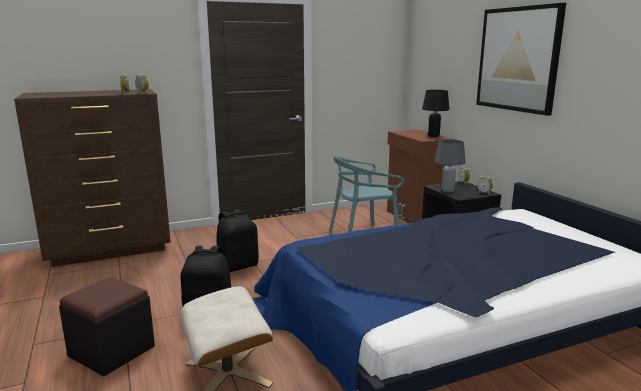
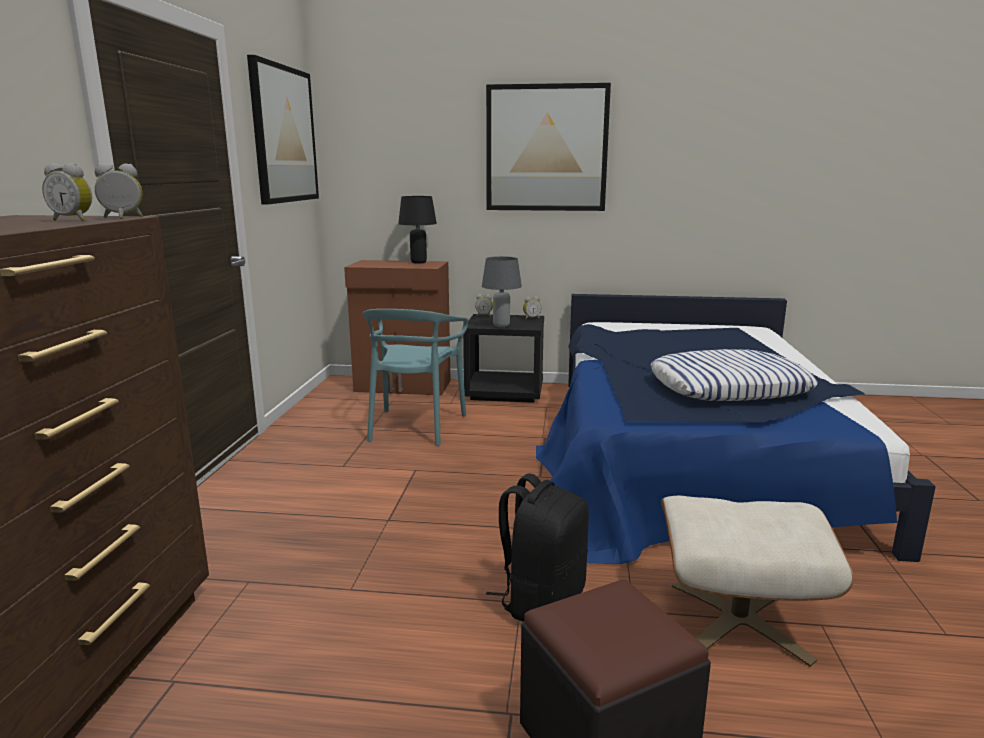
camera: 60 degrees left, 0 degrees up
black backpack [217,209,259,272] -> none
none -> picture [247,55,319,204]
none -> pillow [650,349,818,401]

